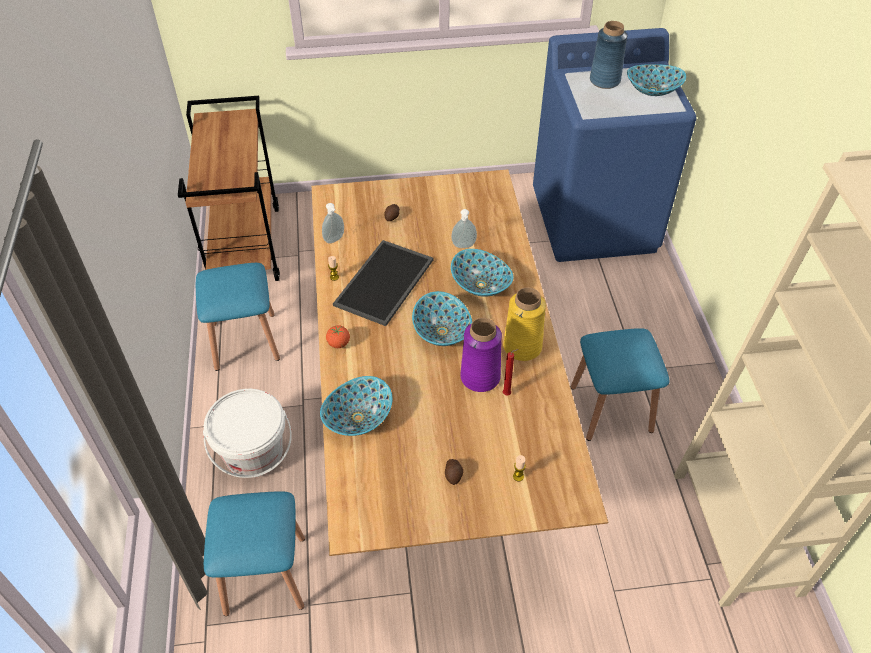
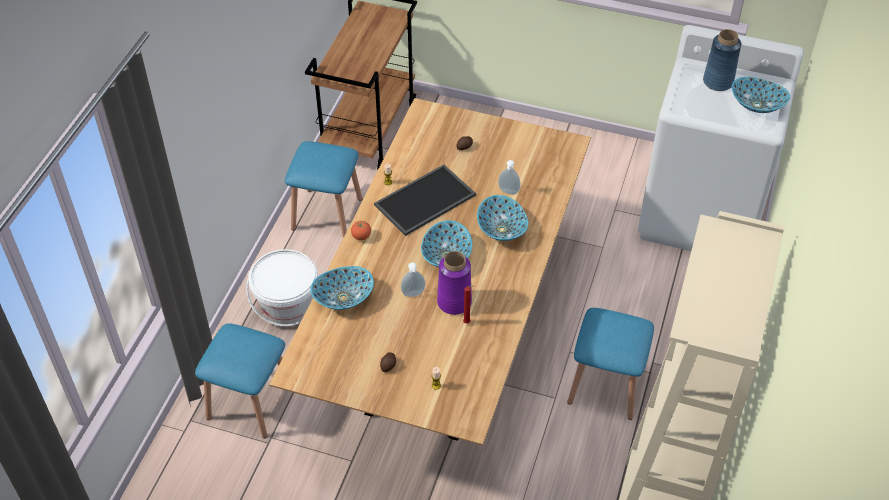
camera: 25 degrees right, 0 degrees up
soap dispenser [322,203,344,244] -> soap dispenser moved to [401,262,425,297]
yellow vase [503,287,546,361] -> none
blue washing machine [533,28,696,262] -> white washing machine [638,25,804,251]

